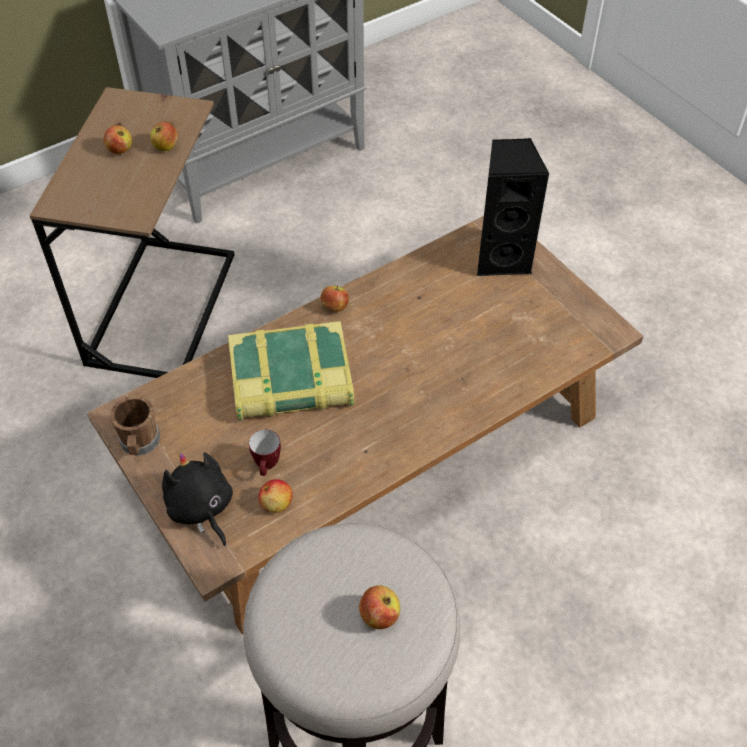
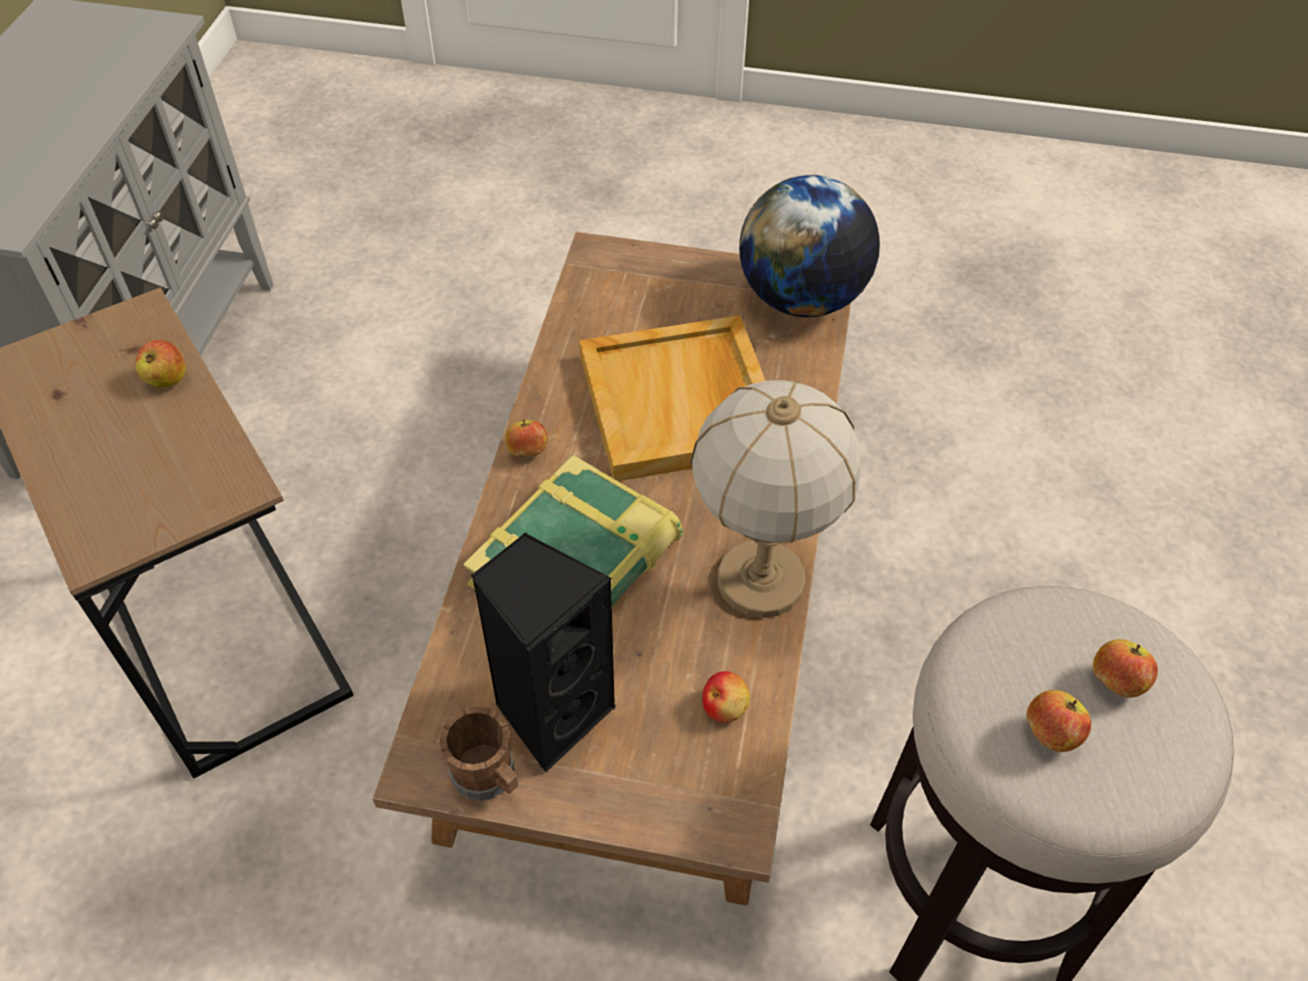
camera: 45 degrees left, 0 degrees up
apple [103,125,132,154] -> apple moved to [1026,690,1091,752]
black plush toy [162,452,233,546] -> none
mug [249,429,281,476] -> none
black speaker [477,138,550,276] -> black speaker moved to [470,532,616,773]
none -> beige tray [579,315,766,481]
none -> table lamp [690,380,861,618]
none -> globe [739,175,880,317]

